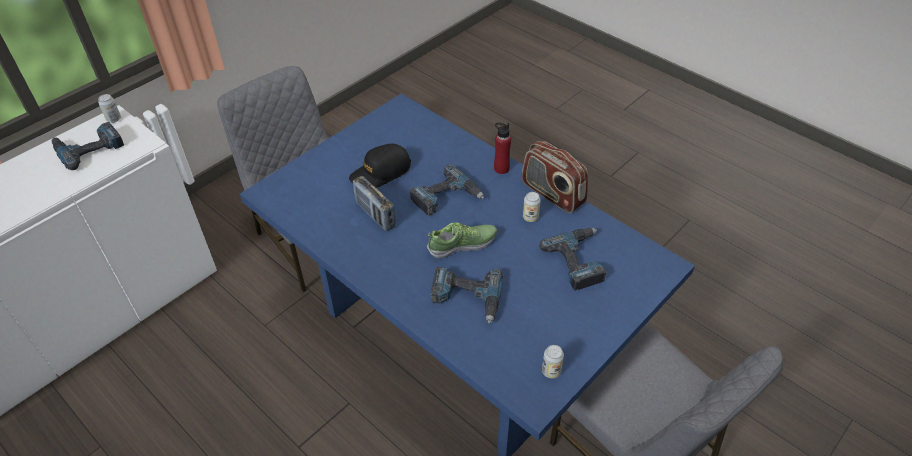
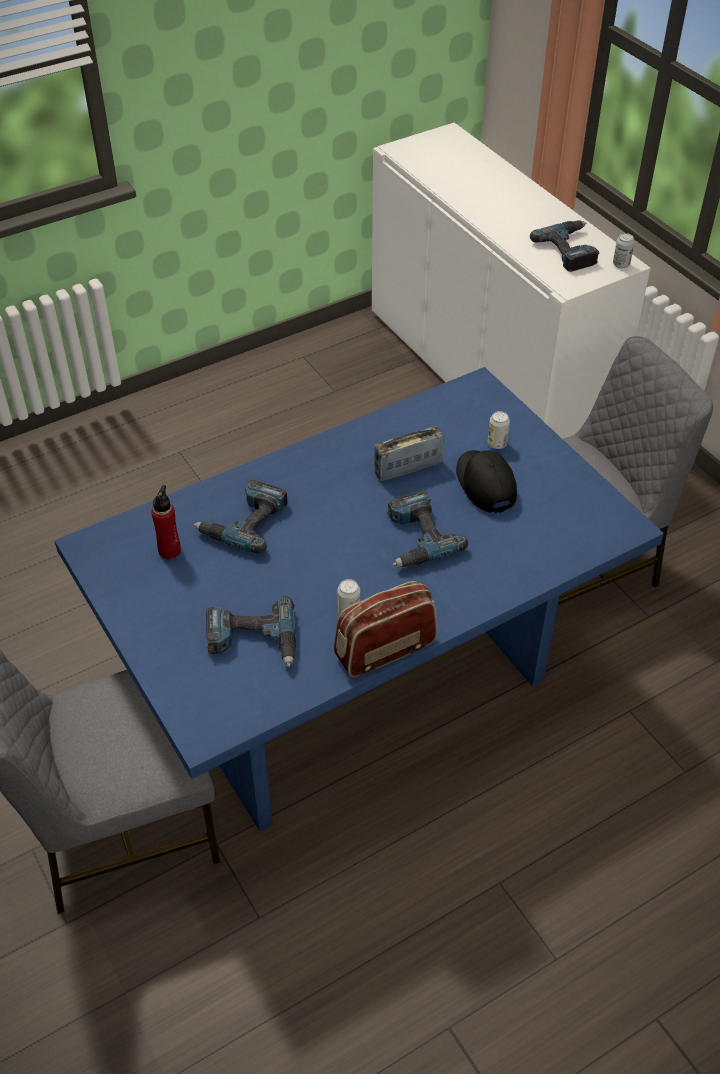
camera: 105 degrees right, 0 degrees up
shoe [427,222,497,259] -> none
red bottle [494,123,511,174] -> red bottle moved to [151,485,181,559]
can [542,345,564,378] -> can moved to [488,411,510,449]

